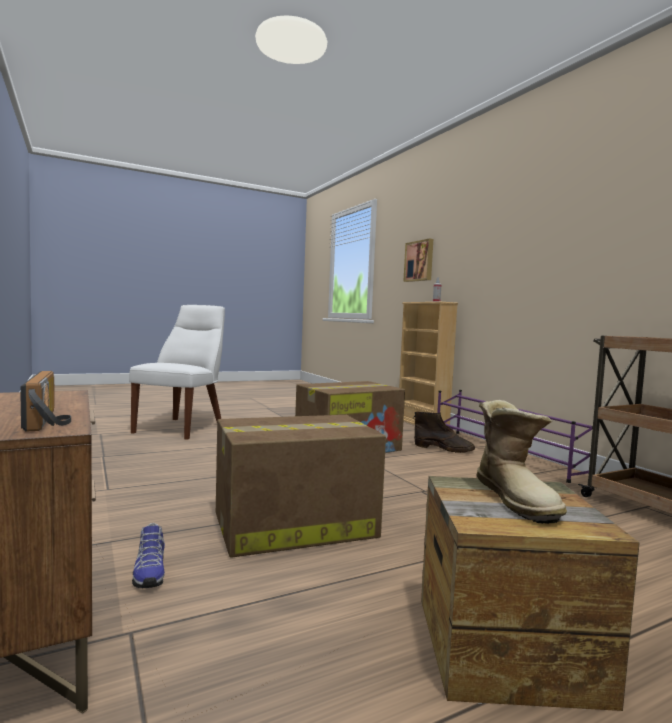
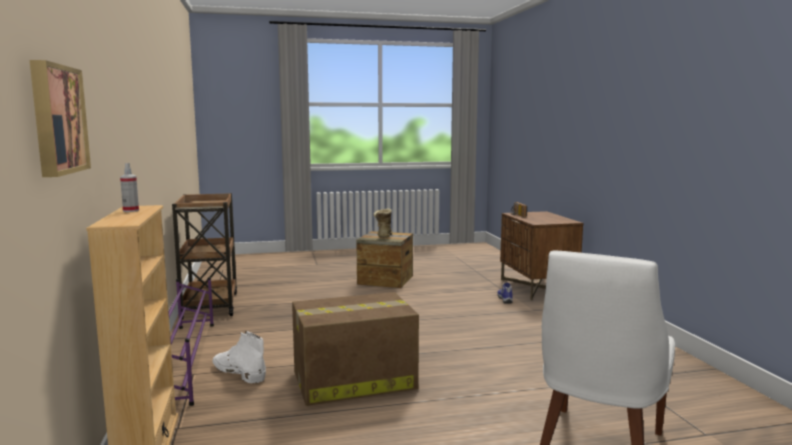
camera: 165 degrees left, 5 degrees up
cardboard box [216,415,386,558] -> none
brown boot [414,411,475,453] -> white boot [212,331,266,384]

